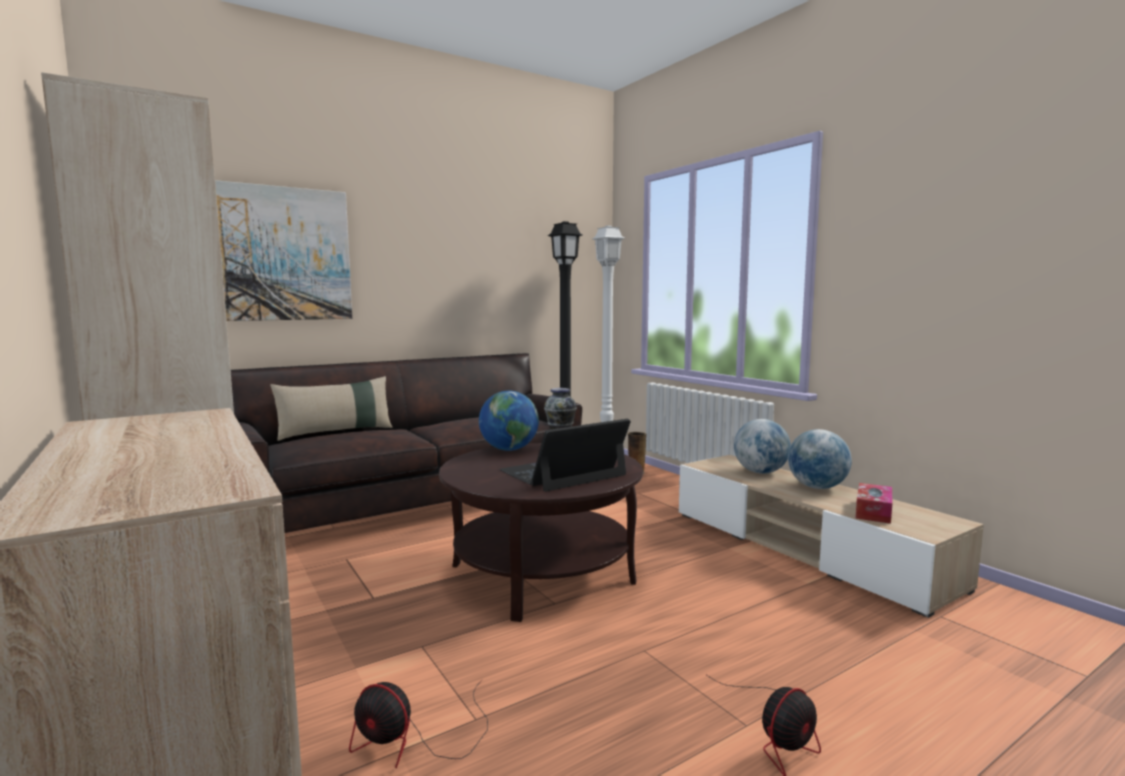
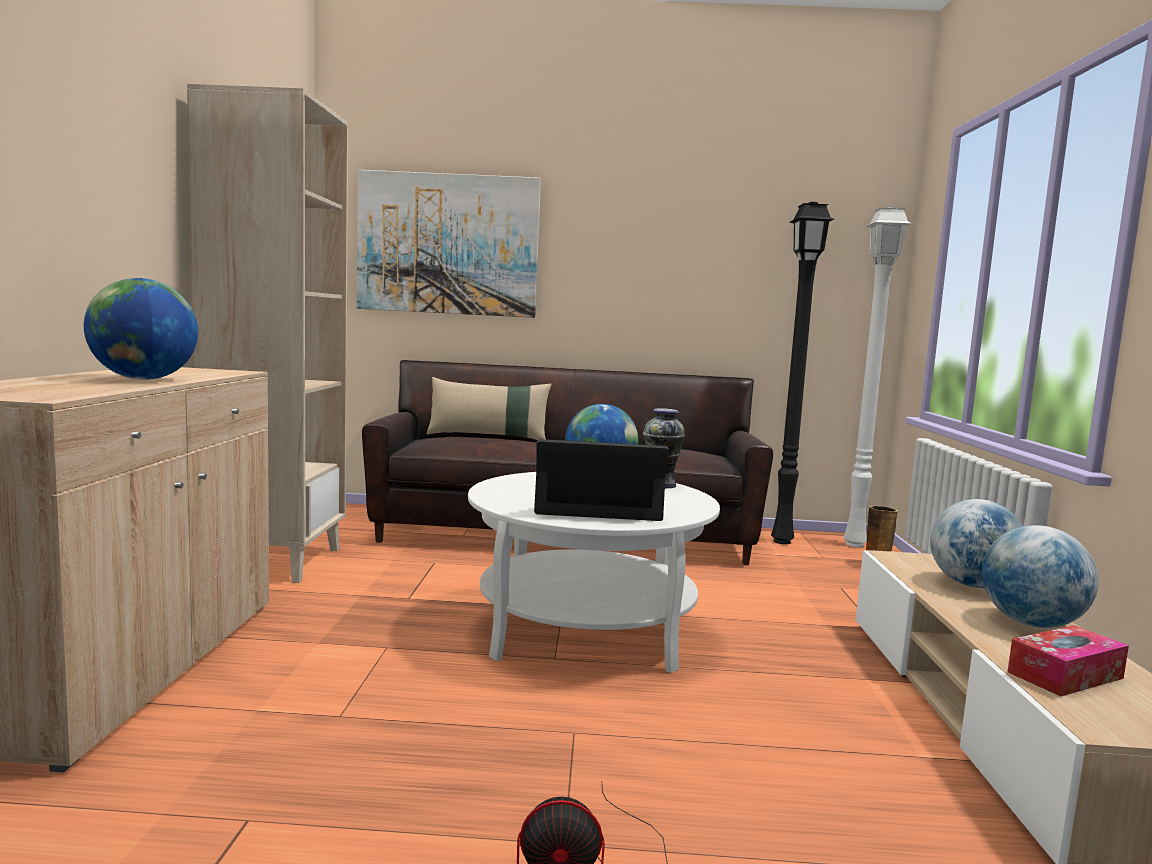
camera: 35 degrees right, 0 degrees up
fan [349,680,488,768] -> none
brown coffee table [439,443,643,622] -> white coffee table [468,472,720,673]
none -> globe [84,278,198,380]

